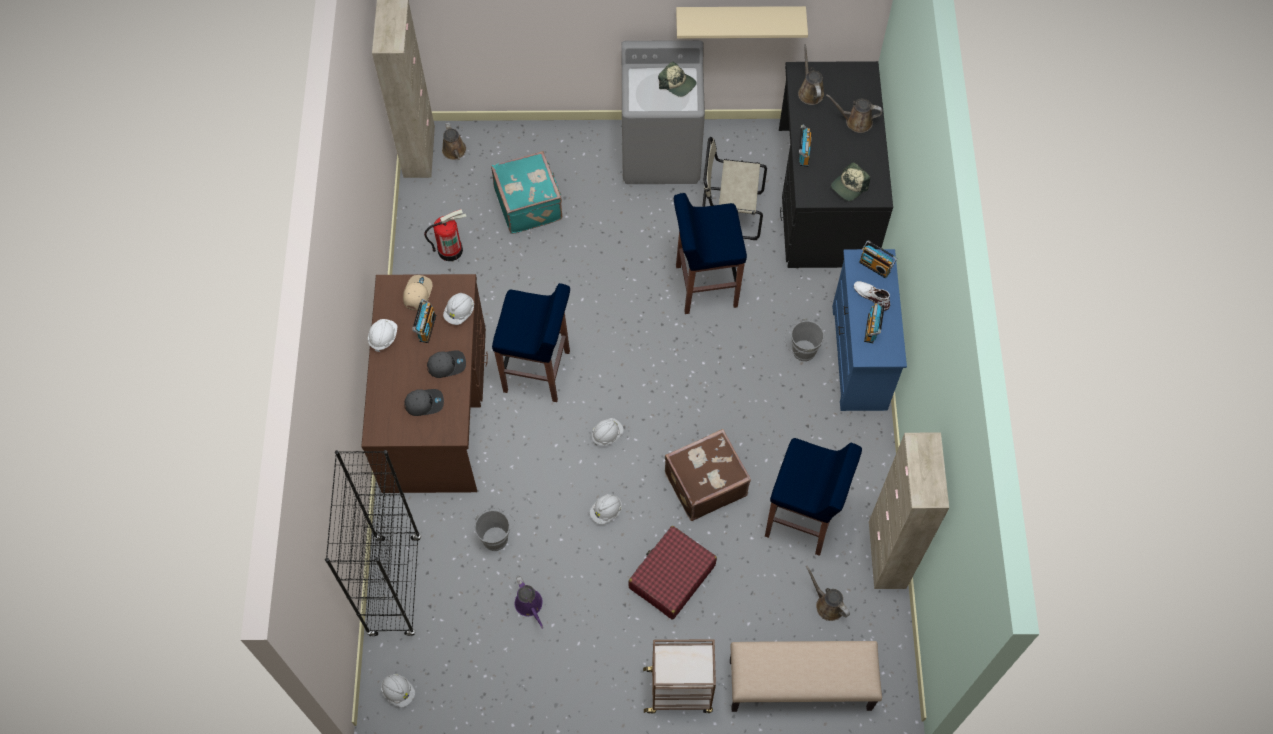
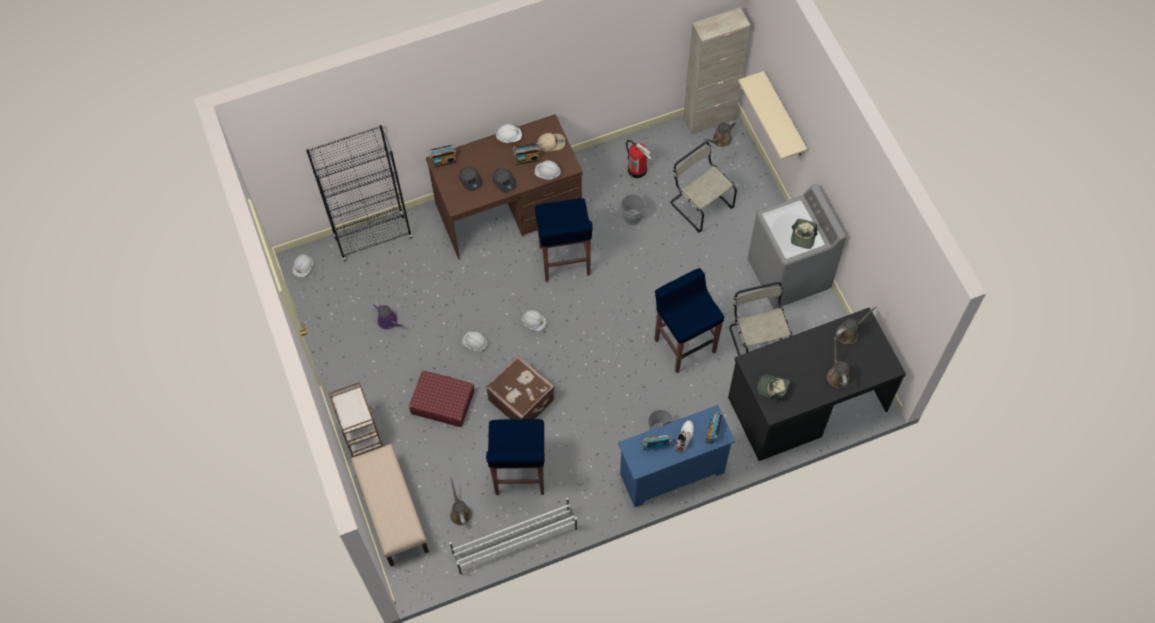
camera: 70 degrees right, 0 degrees up
grey bucket [475,508,515,551] -> grey bucket moved to [621,192,649,225]
turquoise suitcase [491,151,562,234] -> beige chair [671,141,737,233]
purple watering can [515,576,543,629] -> purple watering can turned 90 degrees counterclockwise [373,302,405,330]
beige shelf [676,6,808,38] -> beige shelf moved to [738,71,807,160]
radio [799,125,812,167] -> radio moved to [429,144,457,168]
brown watering can [806,566,850,621] -> brown watering can turned 45 degrees counterclockwise [450,477,472,526]
beige cabinet [869,432,949,589] -> white shoe rack [449,498,577,576]

